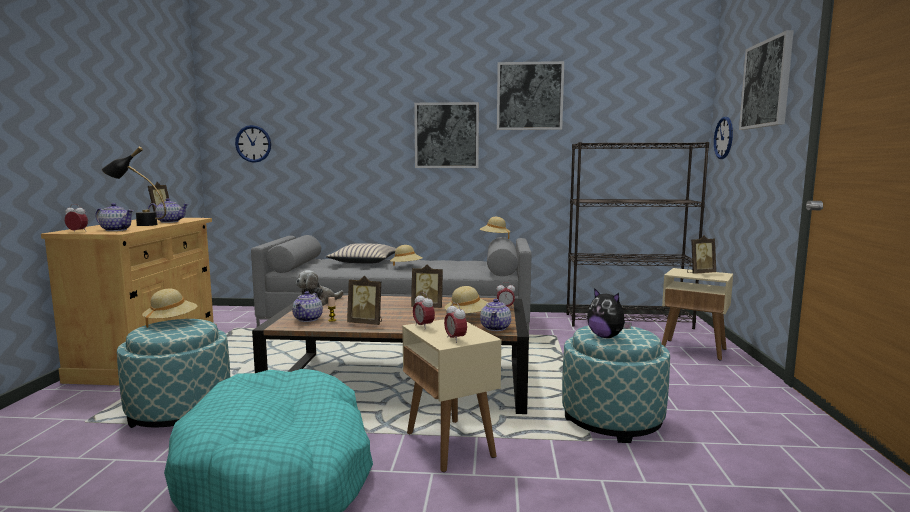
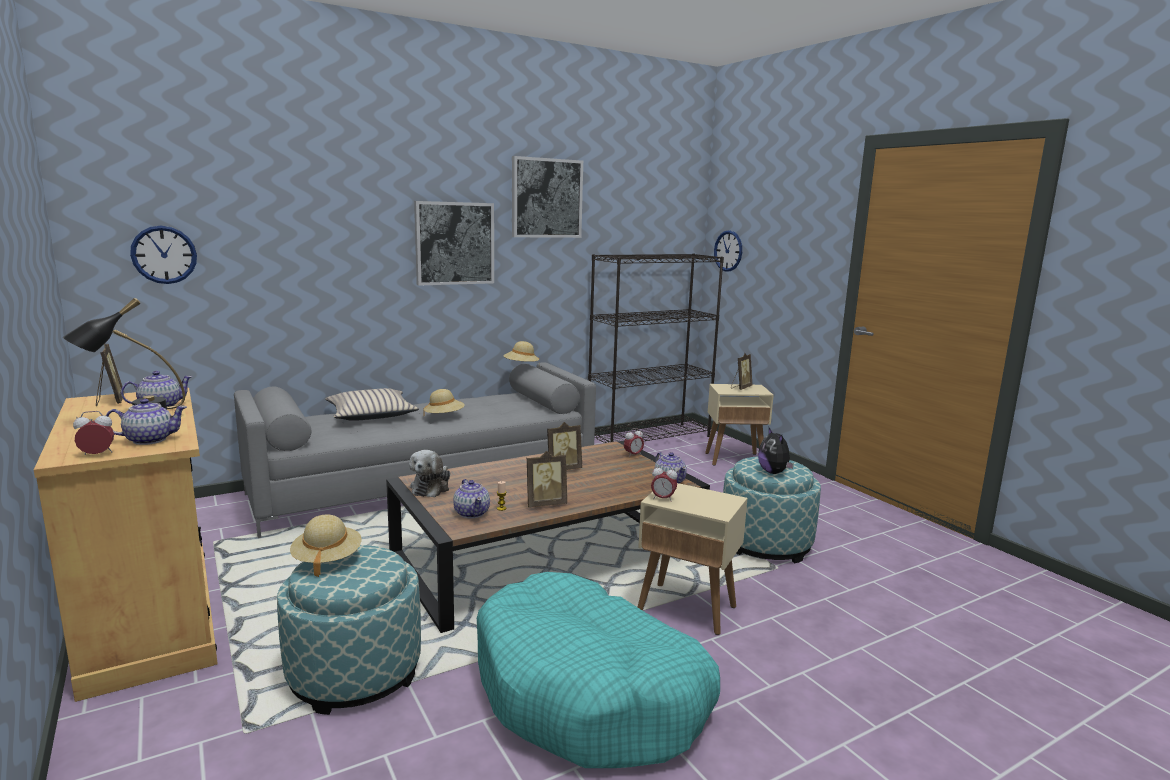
camera: 35 degrees left, 5 degrees up
beige hat [444,286,488,314] -> none
alarm clock [444,302,467,343] -> none
plush toy [587,288,632,338] -> plush toy turned 60 degrees clockwise [758,428,794,474]
picture [739,30,794,130] -> none

